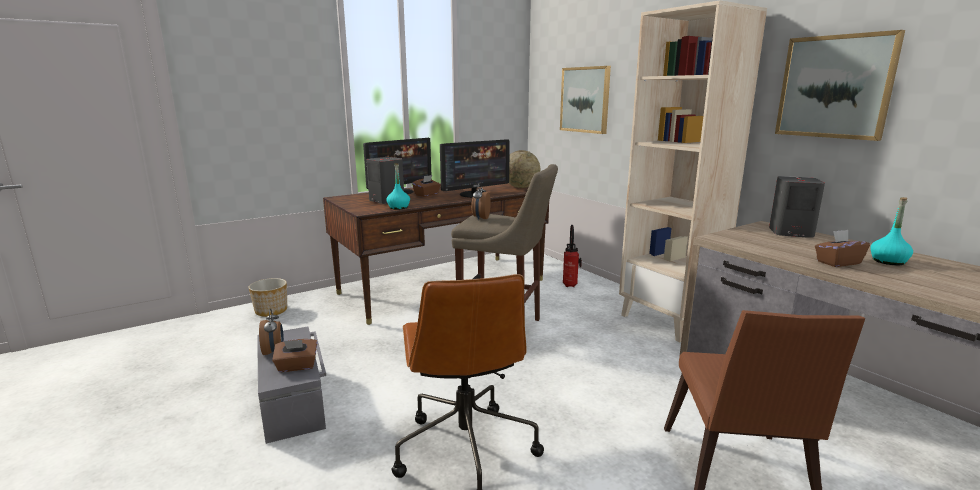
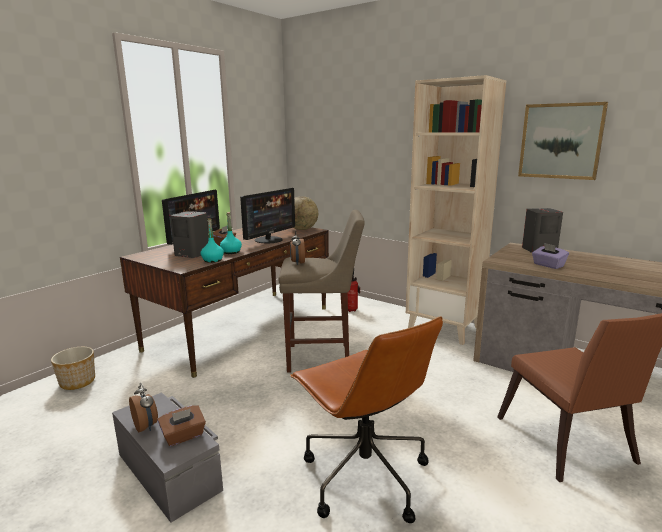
camera: 20 degrees left, 0 degrees up
picture [560,66,611,134] -> none
brown tissue box [815,230,870,267] -> none
turquoise bottle [870,197,913,266] -> turquoise bottle moved to [220,212,242,254]
none -> purple tissue box [532,243,569,269]

